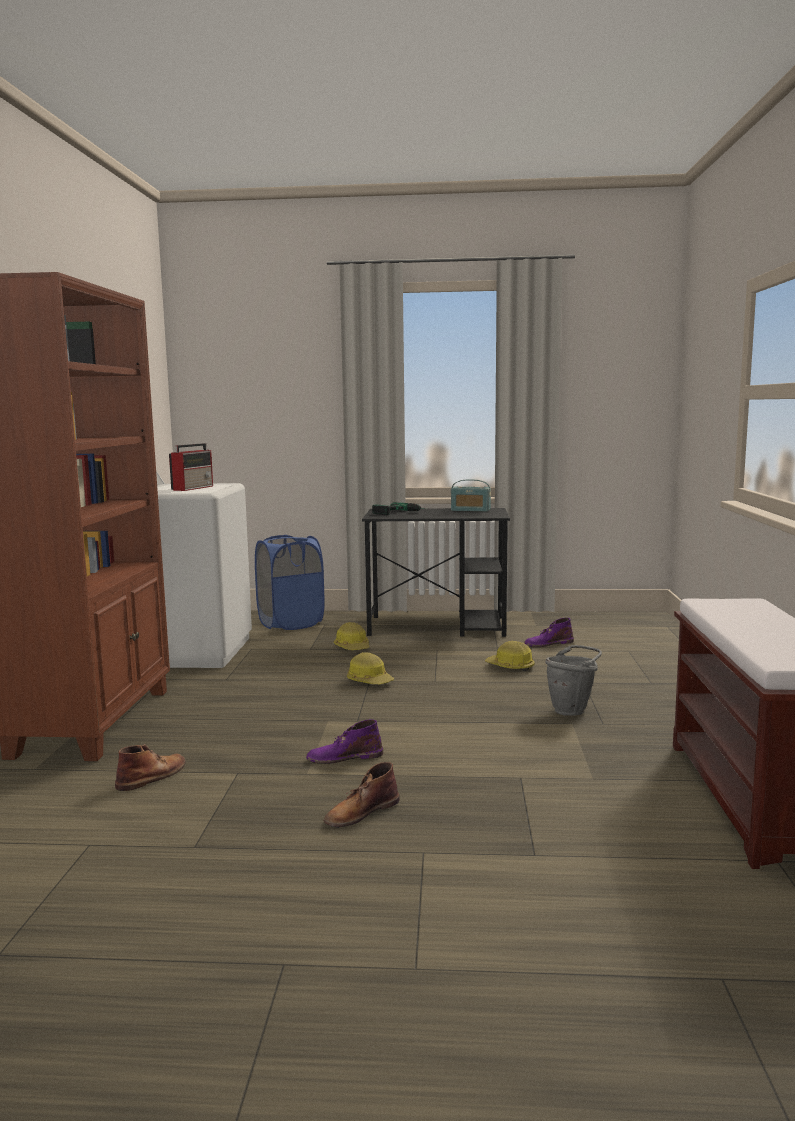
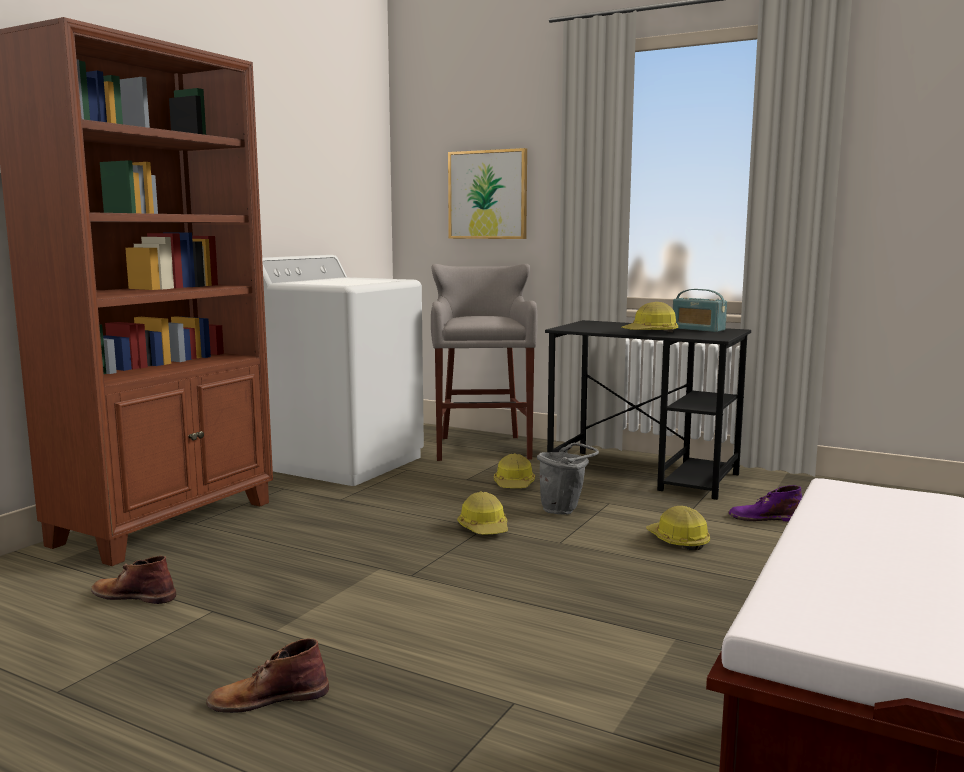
camera: 25 degrees right, 0 degrees up
brown boot [115,744,186,791] -> brown boot turned 135 degrees counterclockwise [91,556,176,604]
radio [169,443,213,491] -> none
blue laundry basket [255,535,325,630] -> grey stool [431,264,538,461]
purple boot [306,719,383,764] -> none
power drill [372,502,427,515] -> none
grey bucket [546,645,602,716] -> grey bucket moved to [537,443,599,514]
none -> picture [448,148,527,239]
none -> hard hat [622,302,678,333]

